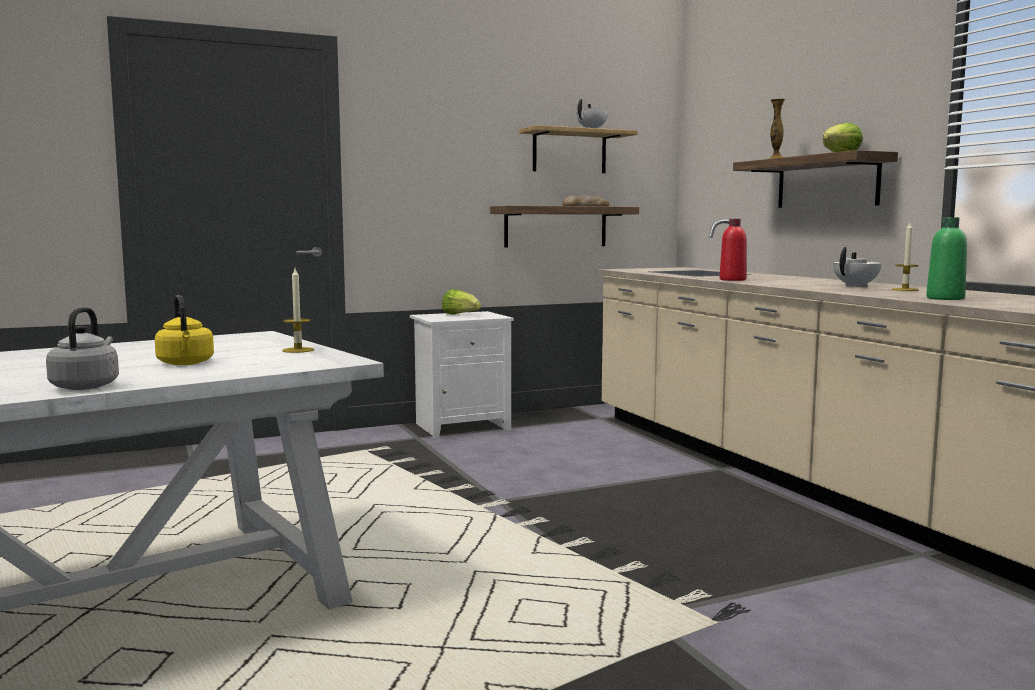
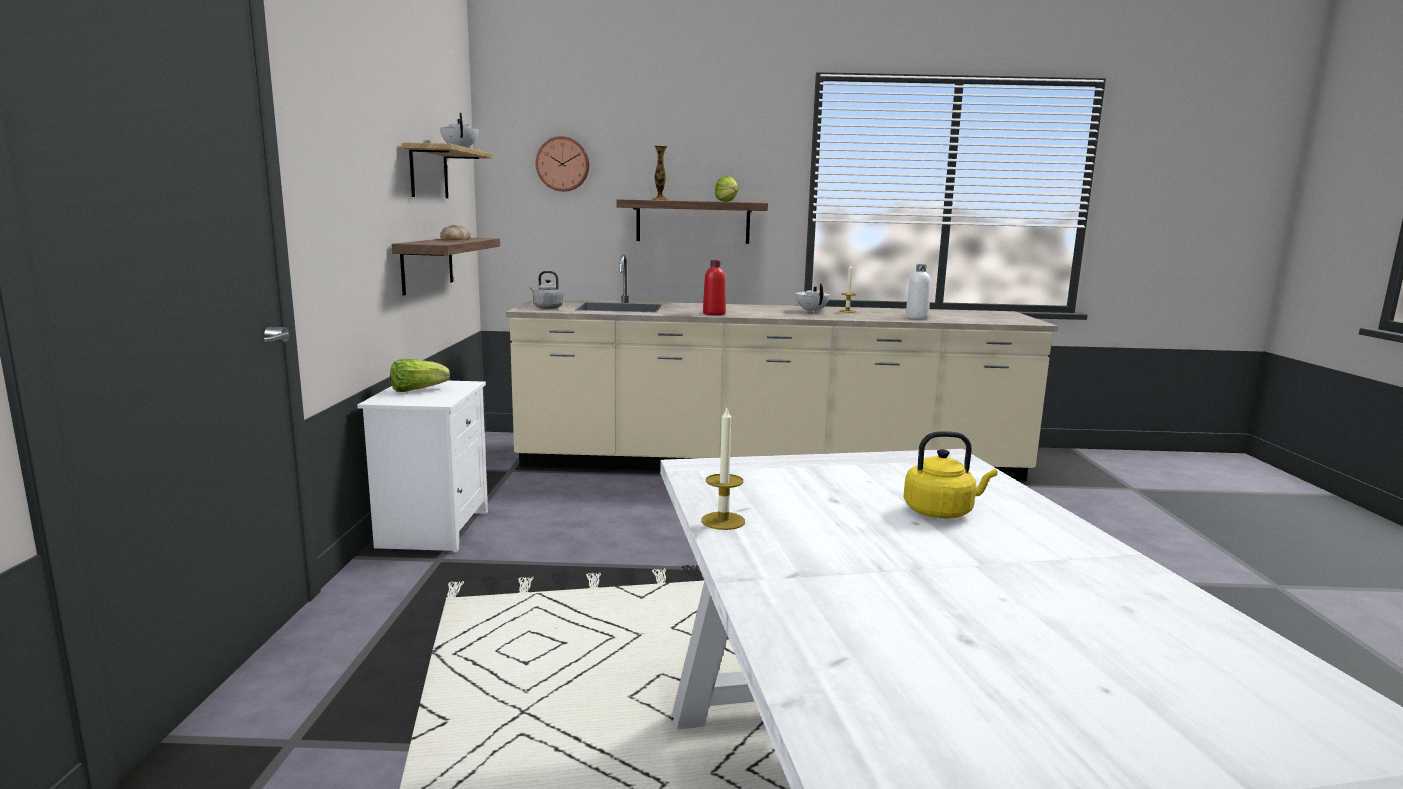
camera: 65 degrees left, 5 degrees up
grey kettle [46,307,119,390] -> grey kettle moved to [529,271,563,309]
candle [282,268,314,353] -> candle moved to [701,408,745,530]
green bottle [926,217,967,300] -> white bottle [906,264,931,319]
none -> wall clock [535,136,589,192]

